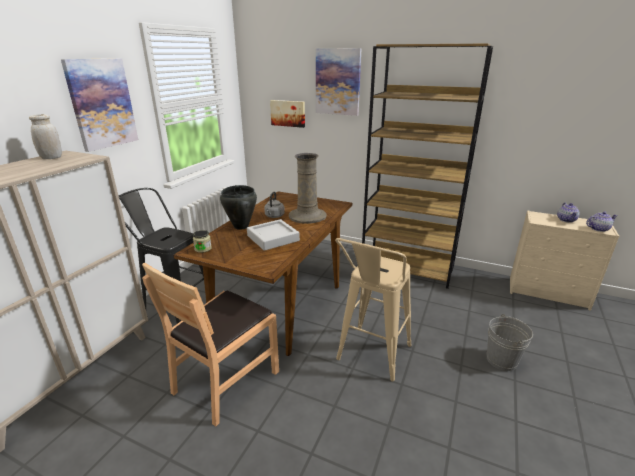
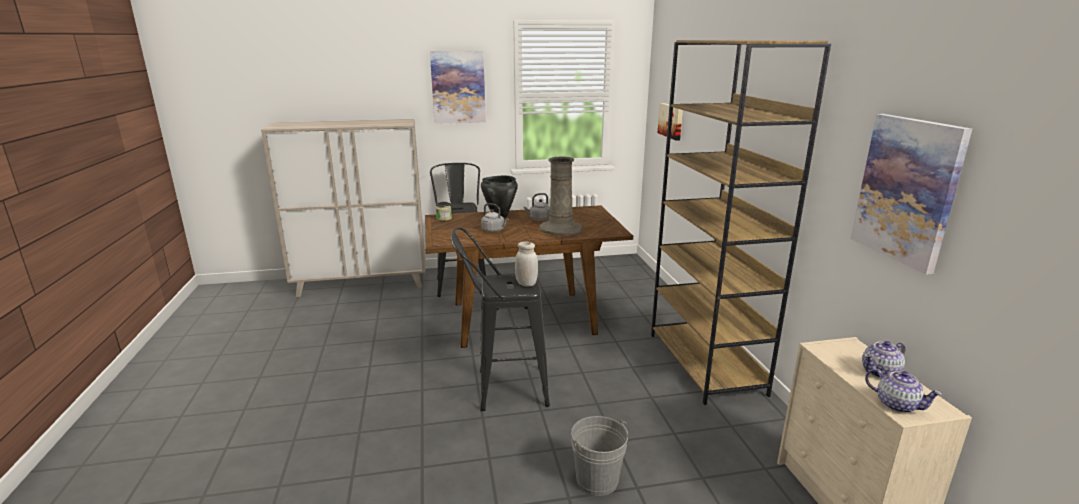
camera: 55 degrees right, 5 degrees down
white jar [29,114,62,159] -> white jar moved to [515,241,538,287]
brown chair [142,263,279,427] -> none
grey tray [247,219,300,251] -> grey kettle [481,203,509,232]
picture [316,48,362,116] -> picture moved to [851,114,972,275]
beige stool [335,238,411,381] -> black stool [451,227,550,411]

